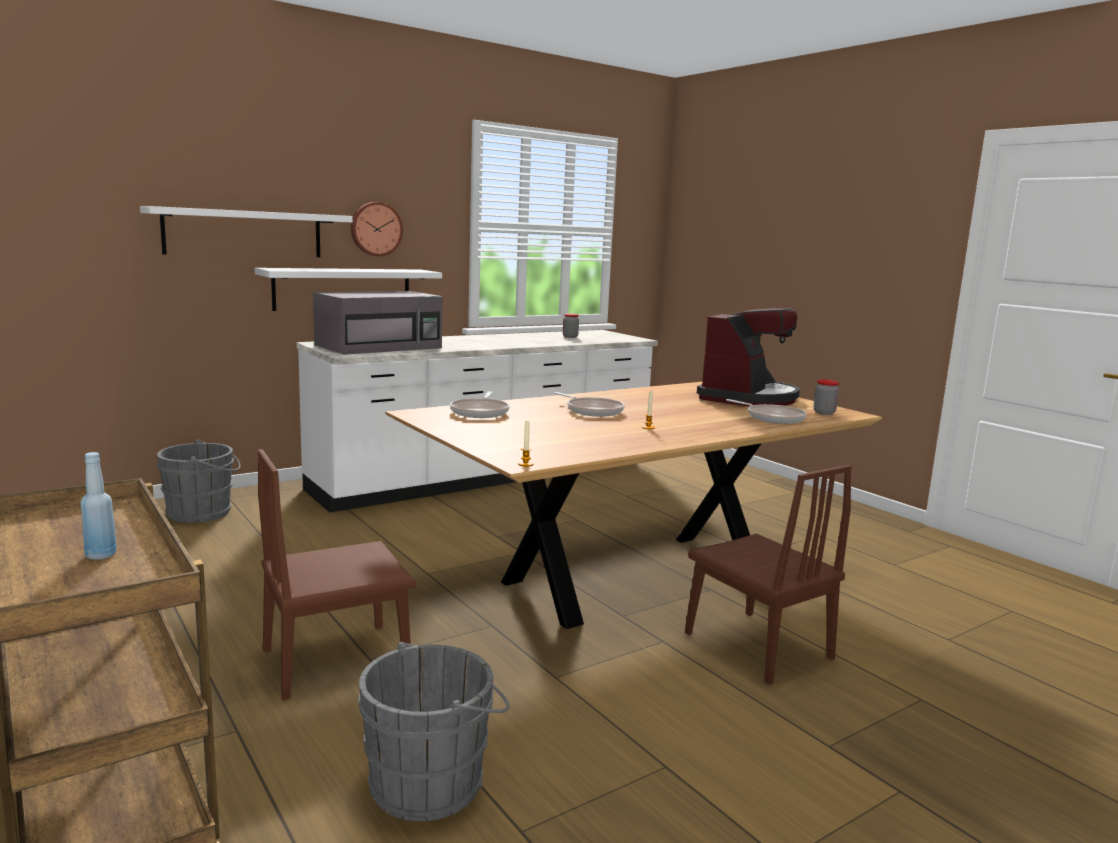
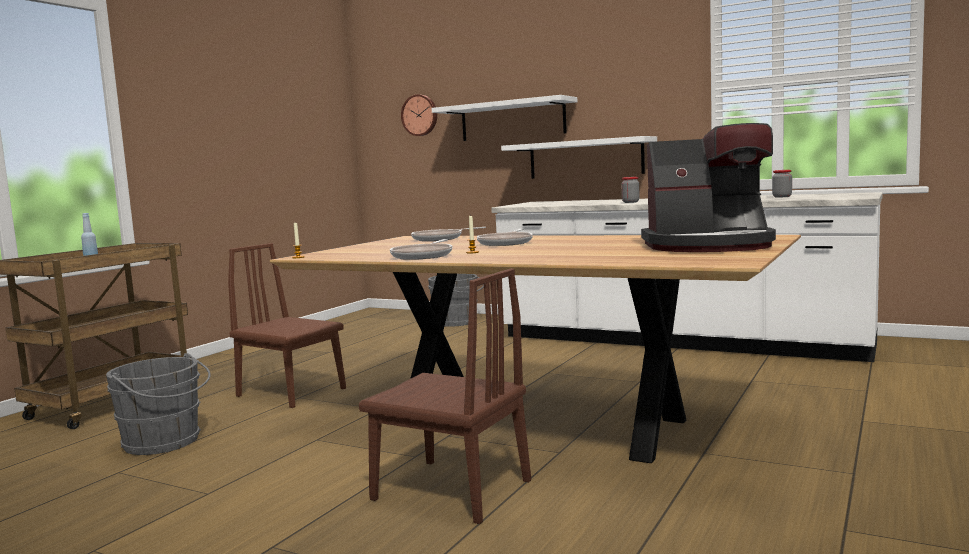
camera: 65 degrees right, 5 degrees down
grey microwave [313,291,442,355] -> none
wall clock [351,202,403,256] -> wall clock moved to [401,94,437,136]
brown chair [685,465,852,685] -> brown chair turned 90 degrees counterclockwise [359,268,531,524]
frying pan [726,399,807,424] -> frying pan moved to [390,239,452,260]
jar [813,380,839,415] -> jar moved to [622,177,640,203]

